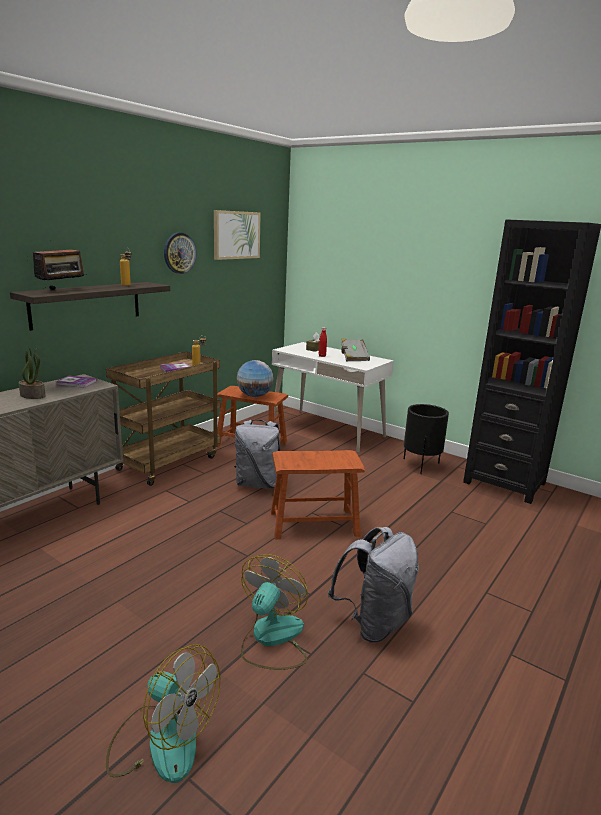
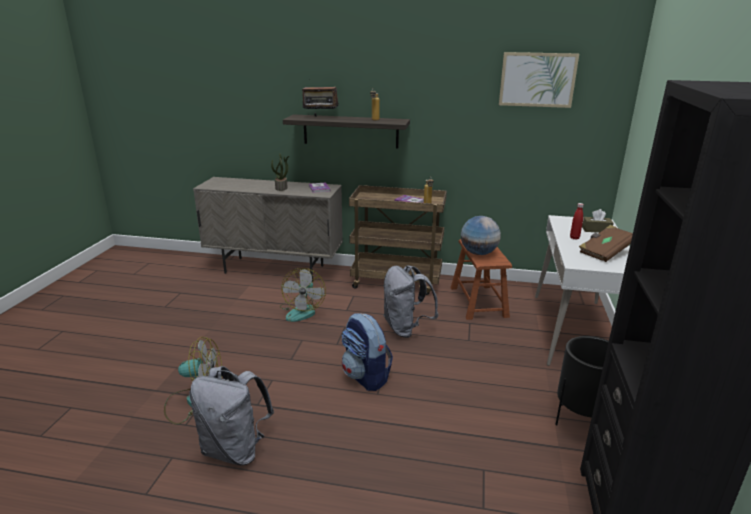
camera: 65 degrees right, 5 degrees up
fan [106,644,220,783] -> fan moved to [280,268,326,322]
wall clock [164,233,196,274] -> none
brown stool [271,450,365,540] -> backpack [342,313,393,391]
grey book [341,339,370,361] -> brown book [579,225,633,262]

